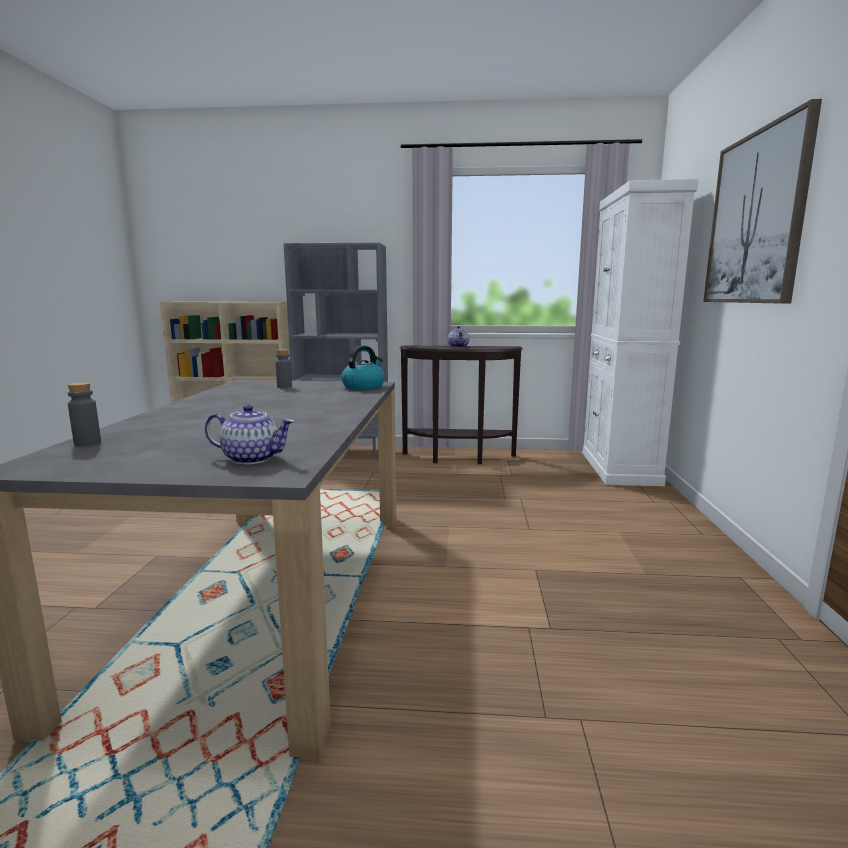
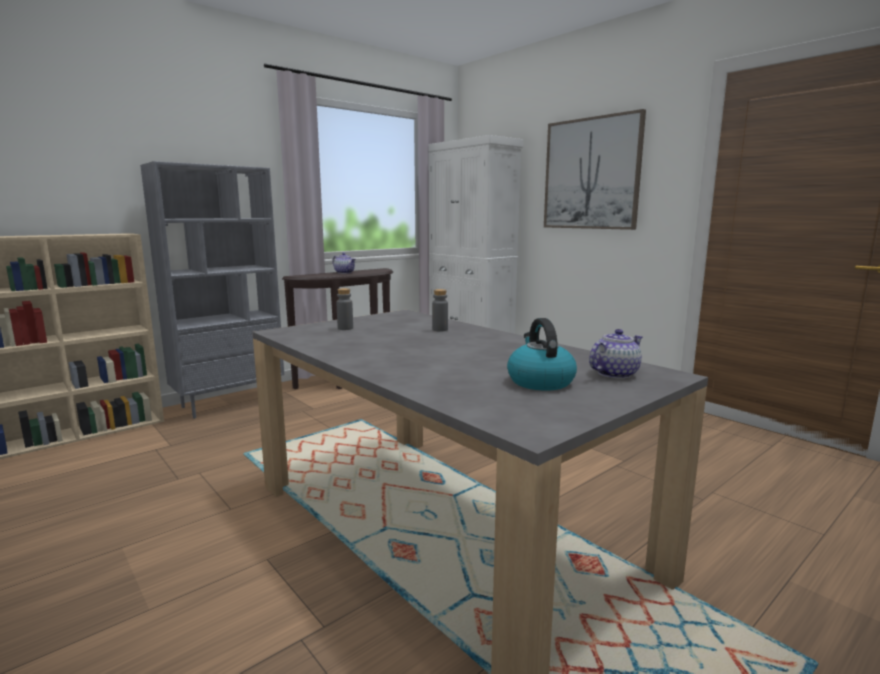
camera: 45 degrees left, 0 degrees up
grey bottle [68,382,101,446] -> grey bottle moved to [432,289,448,332]
kettle [341,346,385,390] -> kettle moved to [507,318,577,391]

